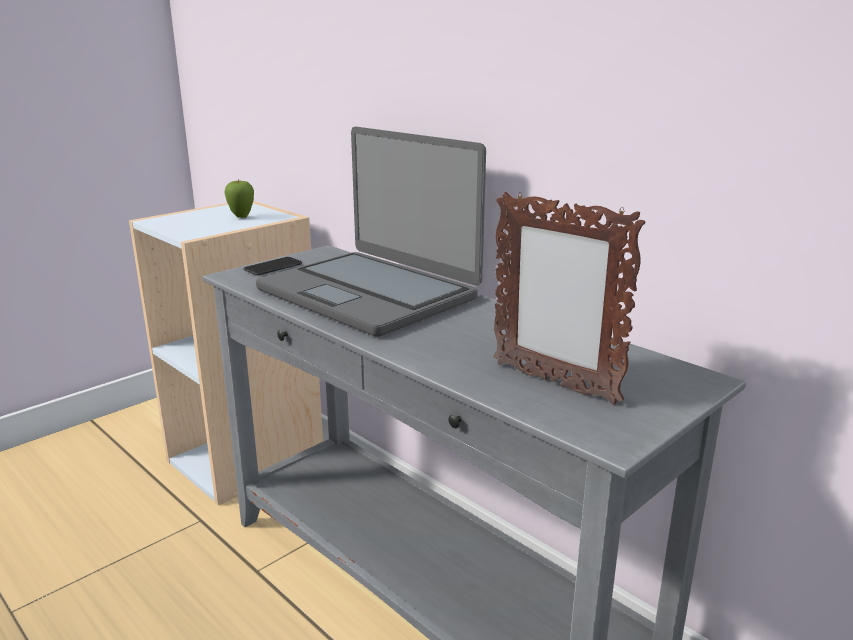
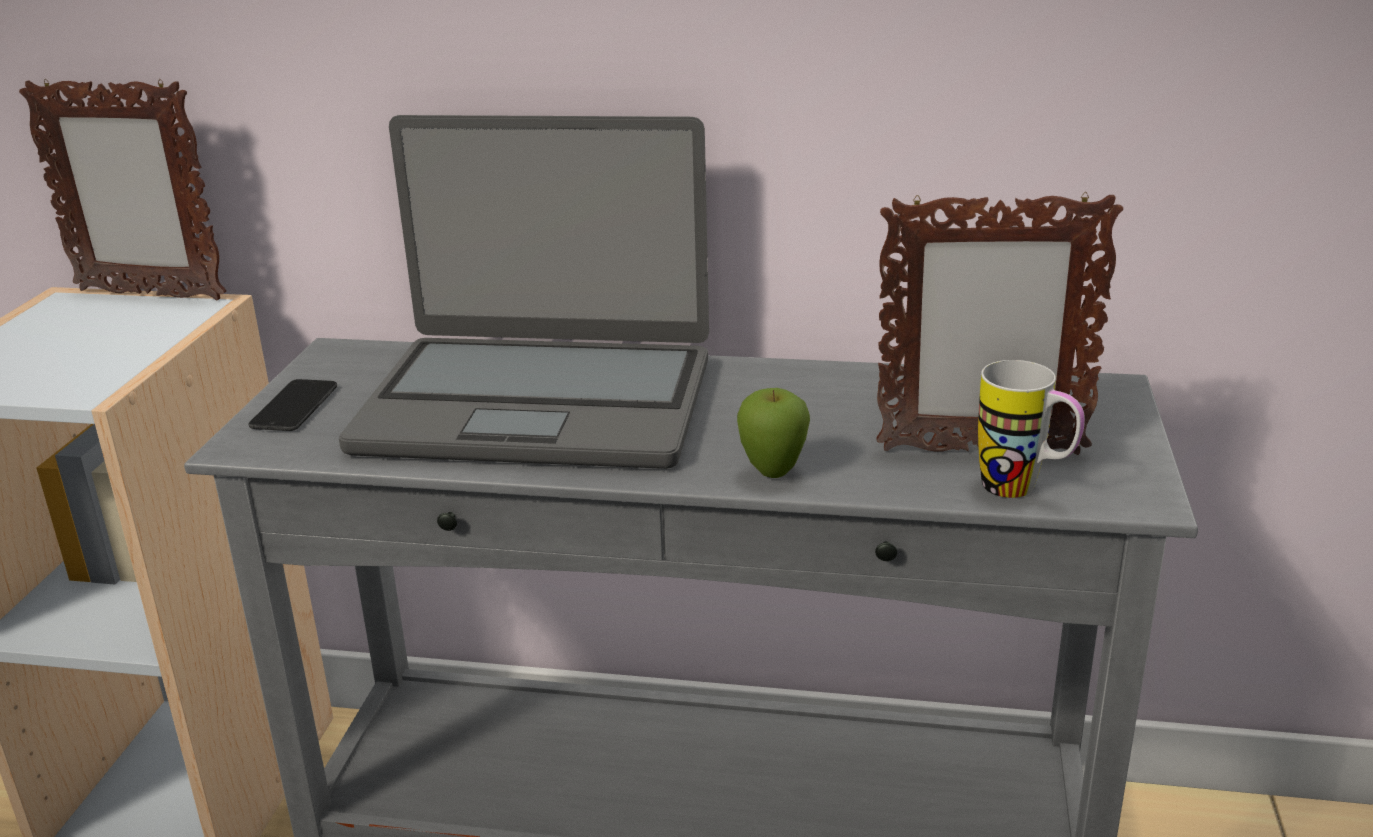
camera: 35 degrees left, 5 degrees up
apple [224,179,254,218] -> apple moved to [737,388,810,478]
none -> picture frame [19,78,226,301]
none -> mug [978,360,1085,498]

